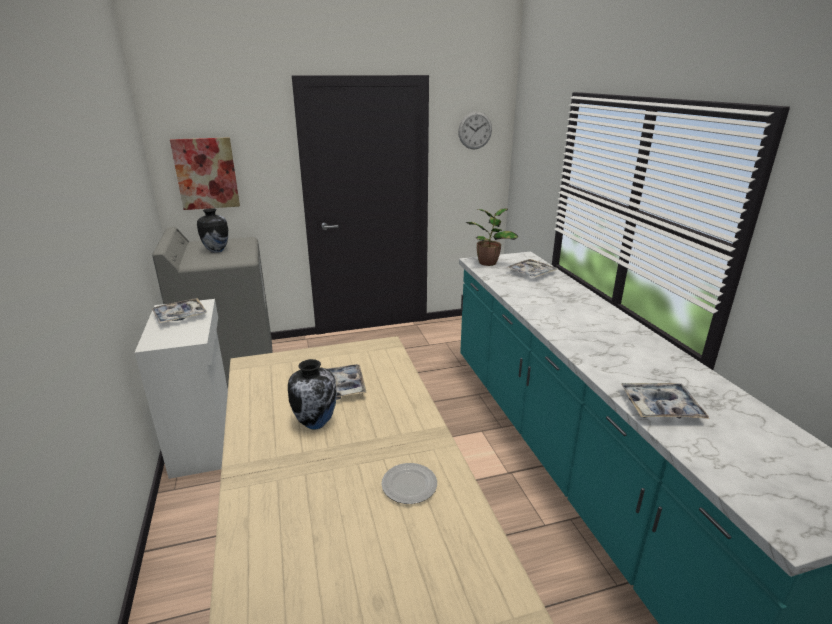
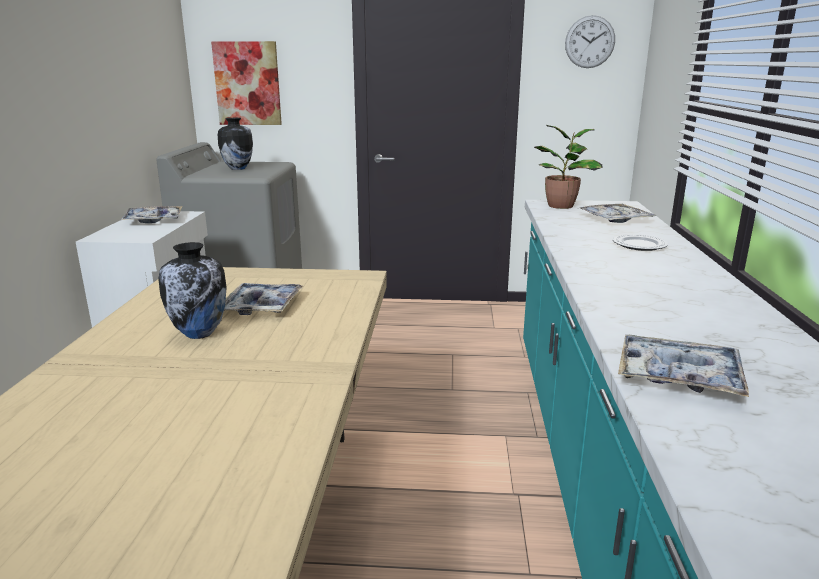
camera: 20 degrees right, 5 degrees down
plate [381,463,437,504] -> plate moved to [613,234,668,251]

